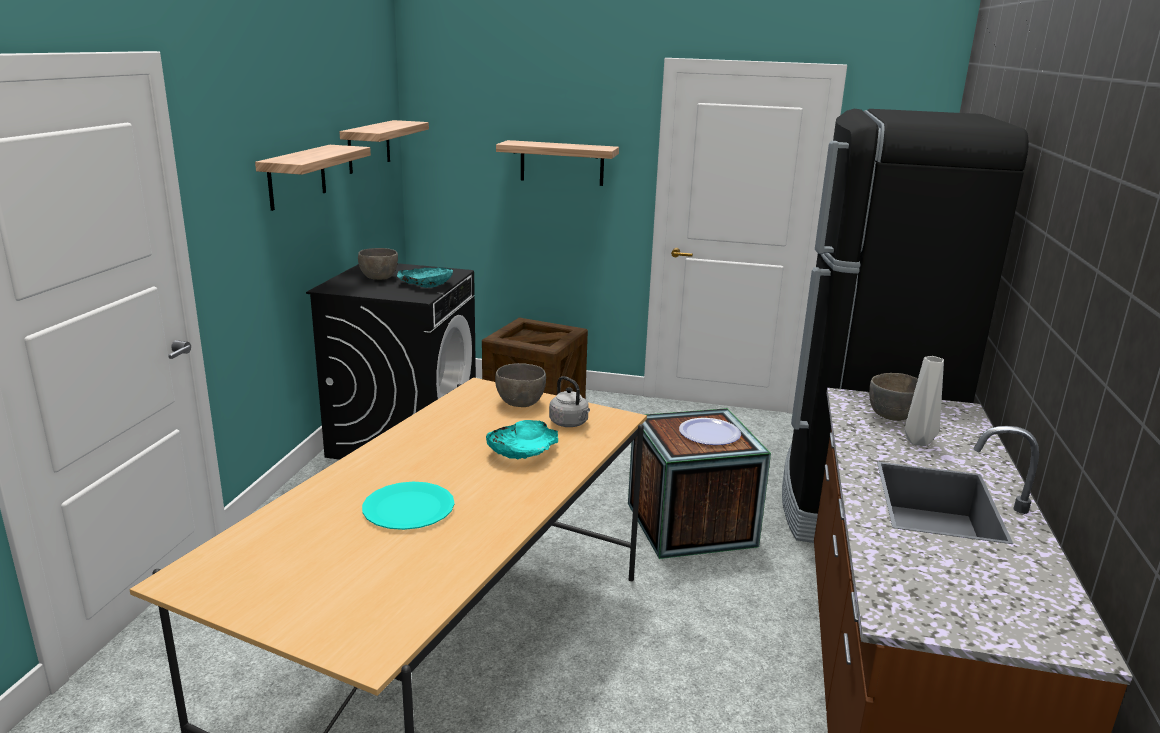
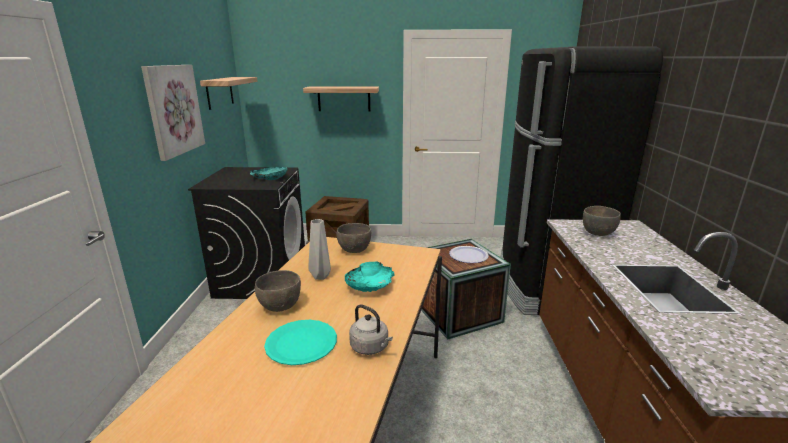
camera: 10 degrees left, 0 degrees up
shelf [255,145,371,211] -> picture [141,65,205,161]
grey bowl [358,248,398,280] -> grey bowl moved to [255,270,301,312]
grey kettle [549,376,590,427] -> grey kettle moved to [349,304,393,355]
grey vase [904,356,944,446] -> grey vase moved to [308,219,331,280]

